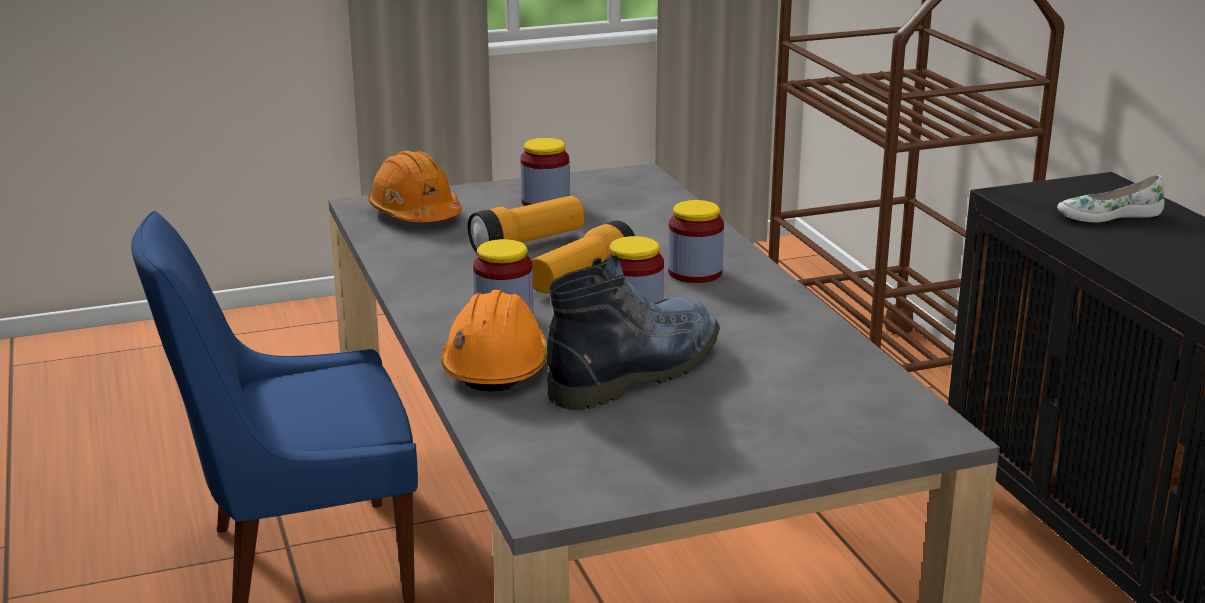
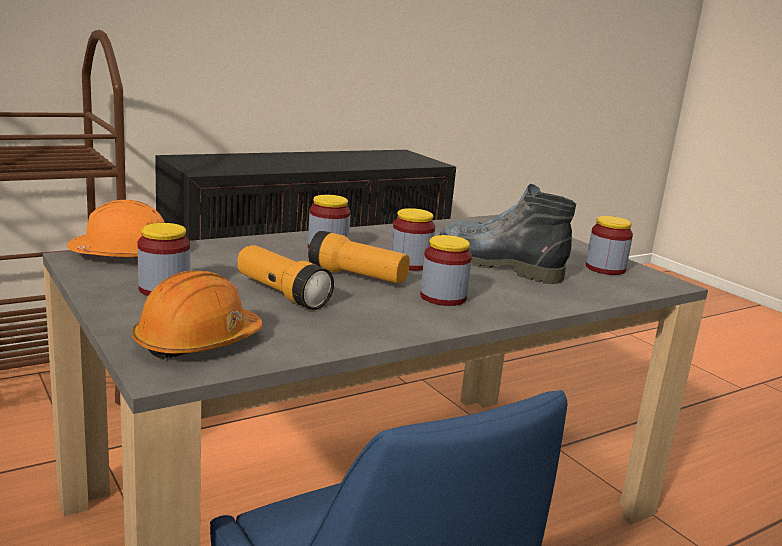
camera: 105 degrees left, 5 degrees down
orange hard hat [441,290,547,392] -> orange hard hat moved to [67,200,165,258]
white shoe [1057,175,1164,222] -> none
none -> jar [586,216,633,275]

